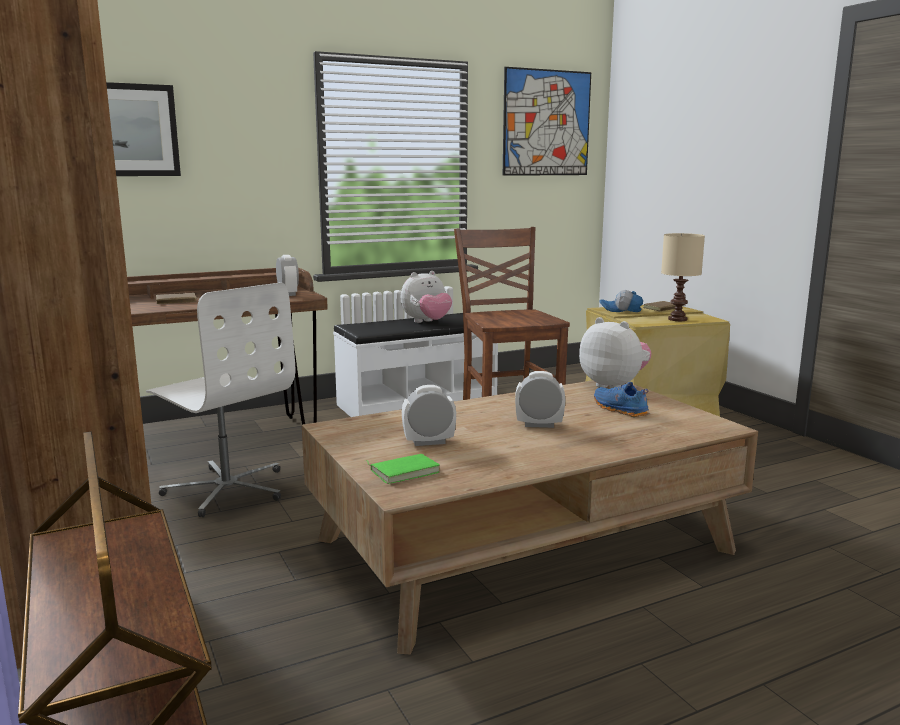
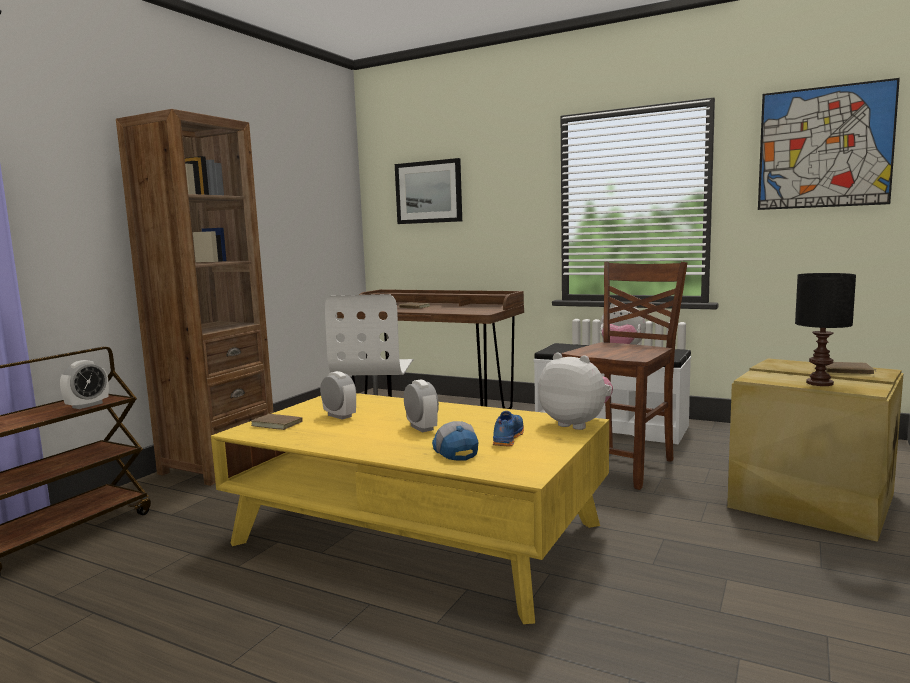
camera: 55 degrees right, 5 degrees down
alarm clock [276,255,299,296] -> alarm clock moved to [60,360,109,409]
brown coffee table [302,380,758,654] -> yellow coffee table [211,393,609,624]
green book [367,454,440,484] -> brown book [251,412,303,430]
plush toy [579,317,652,389] -> plush toy turned 60 degrees counterclockwise [538,353,613,430]
cap [599,290,643,312] -> cap moved to [432,421,478,461]
beige table lamp [661,233,705,321] -> black table lamp [795,273,856,386]

